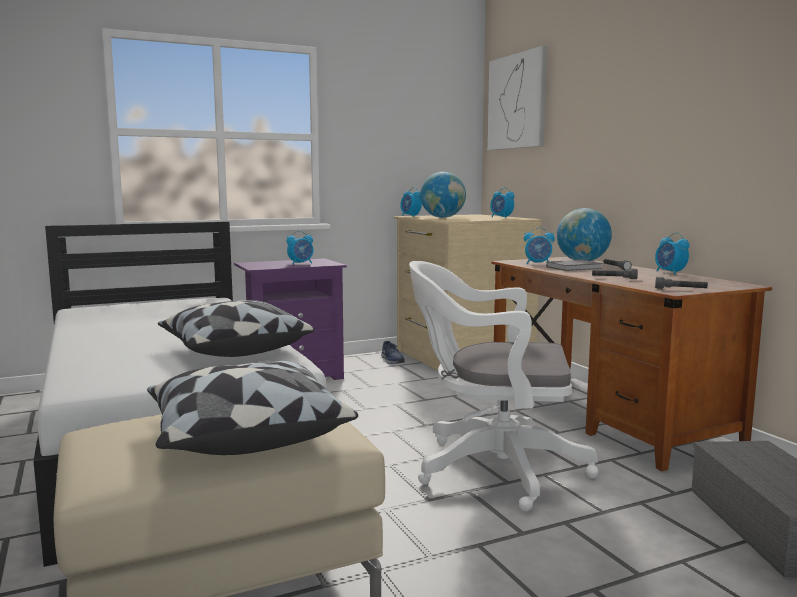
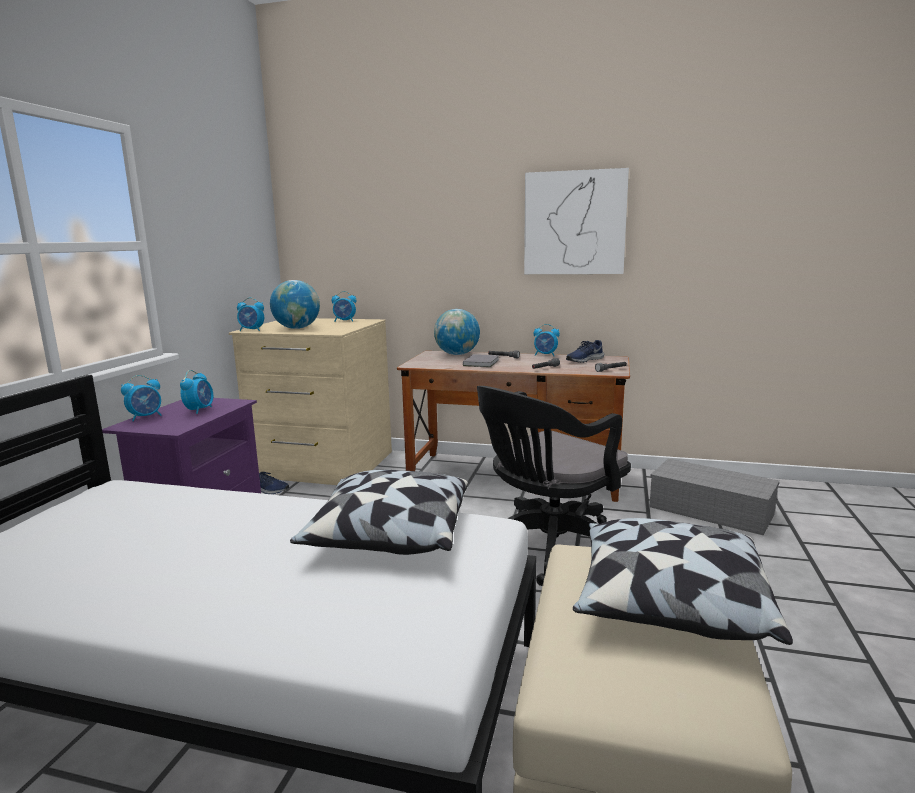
camera: 50 degrees left, 5 degrees up
white office chair [409,261,599,511] -> black office chair [477,386,631,586]
picture [487,45,548,150] -> picture moved to [524,168,629,274]
alarm clock [524,227,555,264] -> alarm clock moved to [121,375,162,421]
none -> blue shoe [566,340,604,363]

